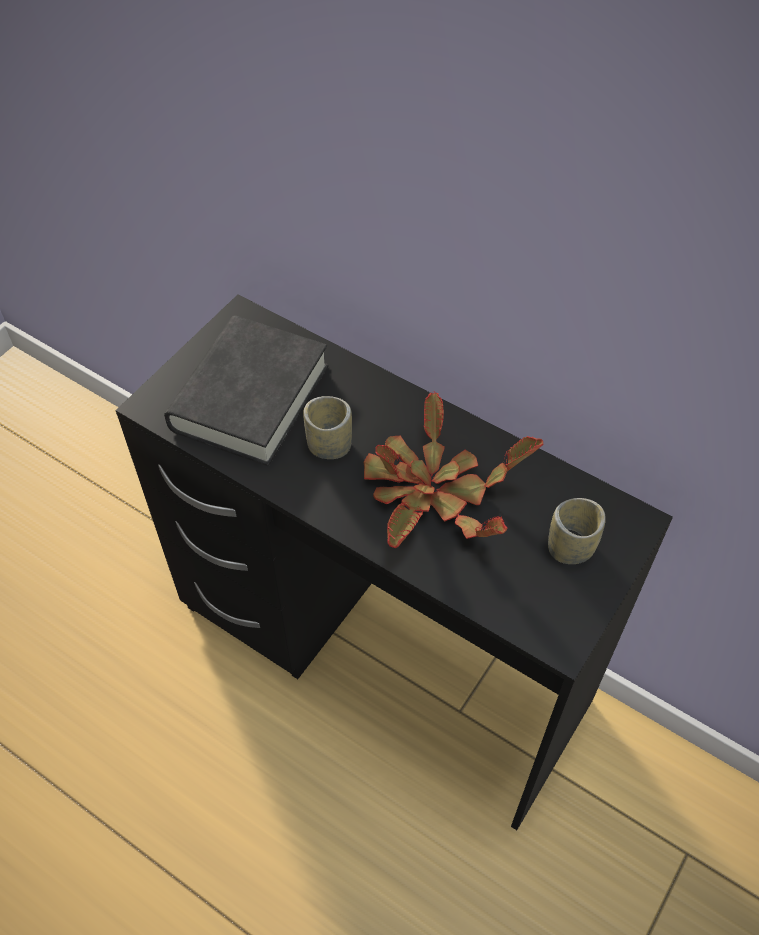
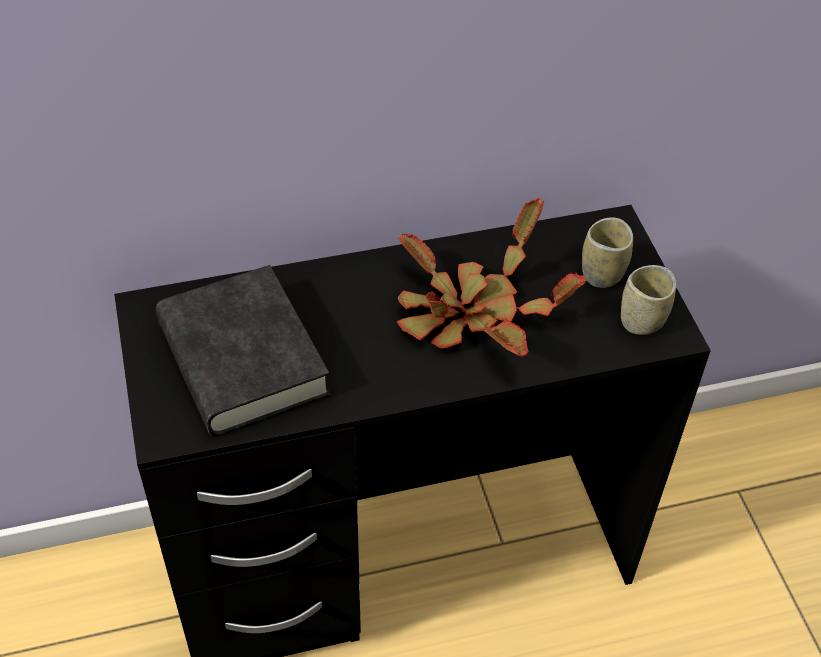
camera: 50 degrees left, 5 degrees down
cup [303,396,352,459] -> cup moved to [621,265,676,335]

